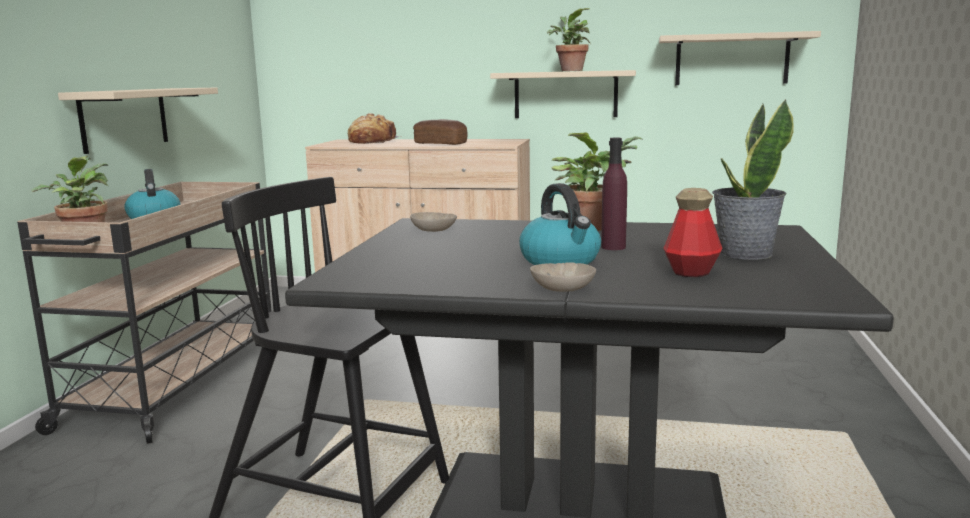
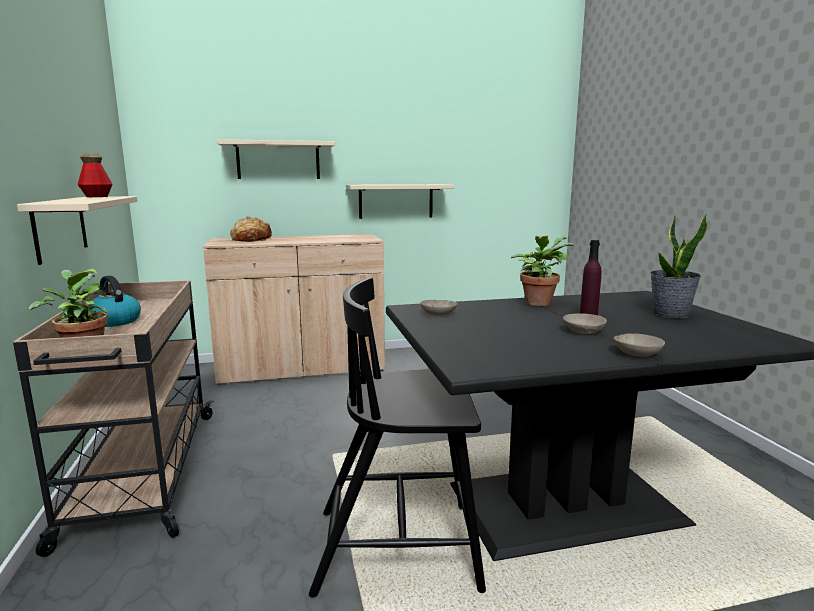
camera: 25 degrees left, 0 degrees up
bread [413,119,468,145] -> none
kettle [519,183,601,265] -> beige bowl [563,313,607,334]
potted plant [547,8,591,71] -> none
beige shelf [659,31,821,85] -> beige shelf moved to [217,139,335,179]
bottle [663,188,722,277] -> bottle moved to [78,153,113,197]

